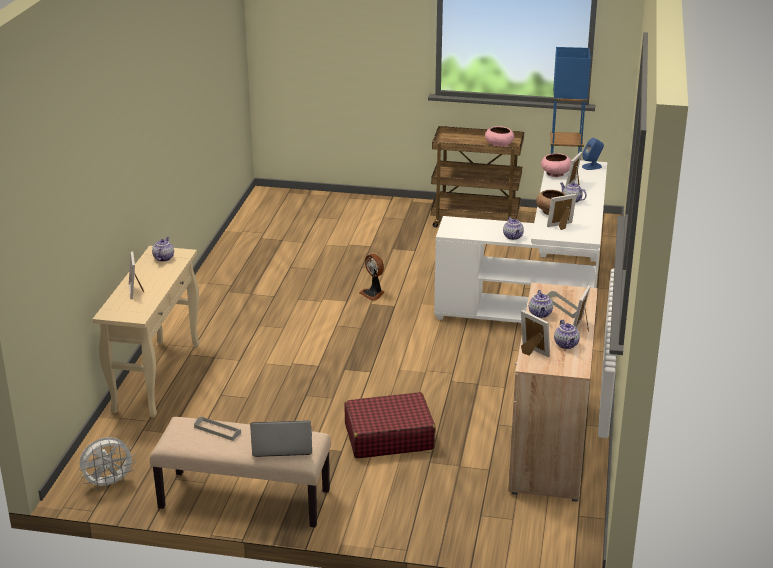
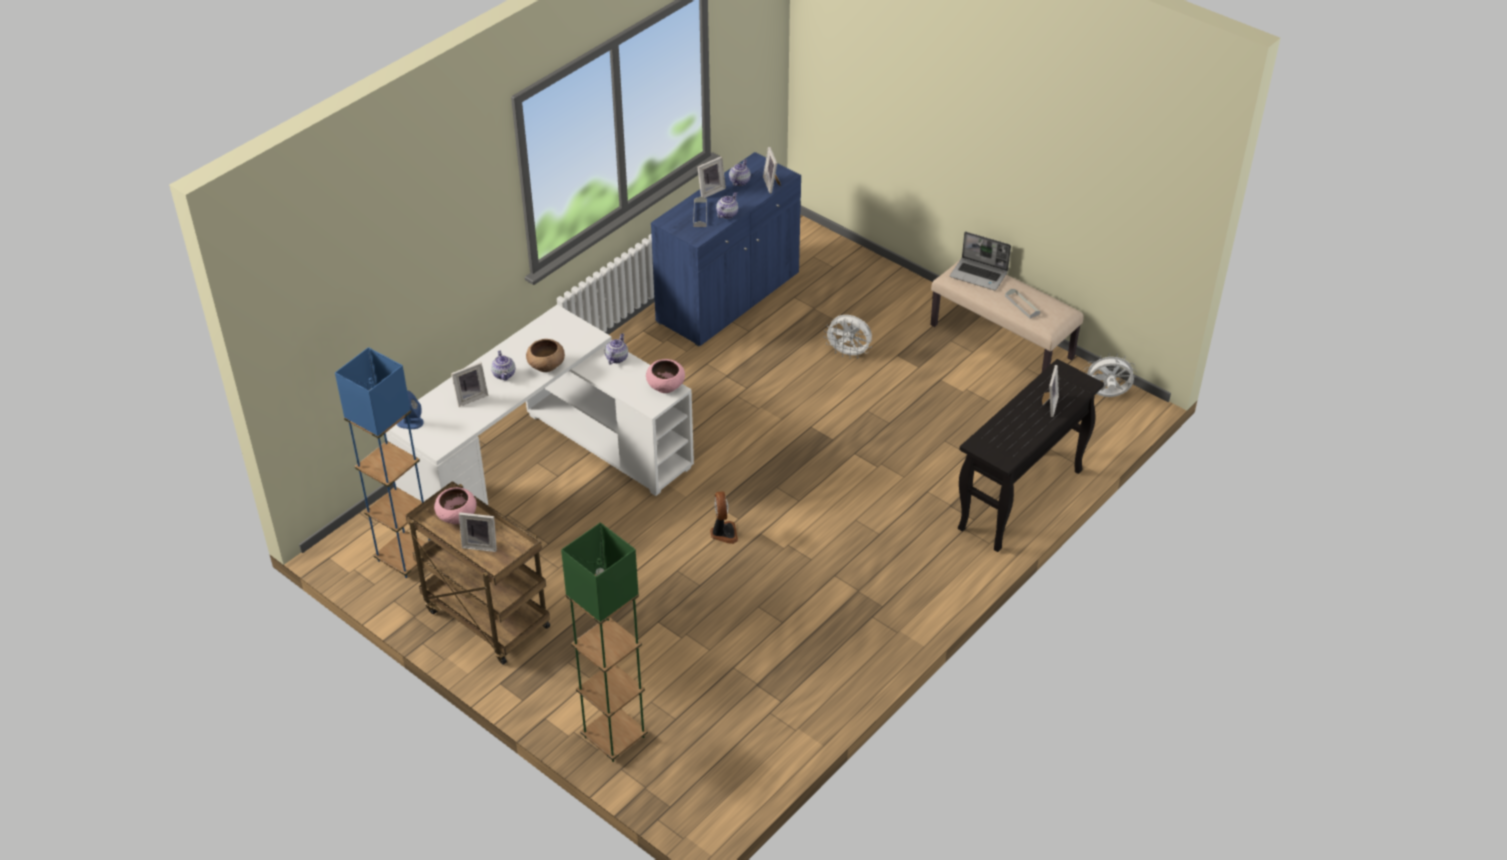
camera: 150 degrees left, 15 degrees up
beige console table [93,246,199,417] -> black console table [958,359,1104,552]
teapot [152,237,174,262] -> none
red suitcase [344,392,436,458] -> white fan [824,315,872,359]
beige cabinet [508,283,598,502] -> blue cabinet [651,152,801,347]
pink bowl [541,153,571,177] -> pink bowl moved to [646,359,685,393]
picture frame [547,194,577,230] -> picture frame moved to [459,512,497,552]
none -> green floor lamp [561,522,648,762]

